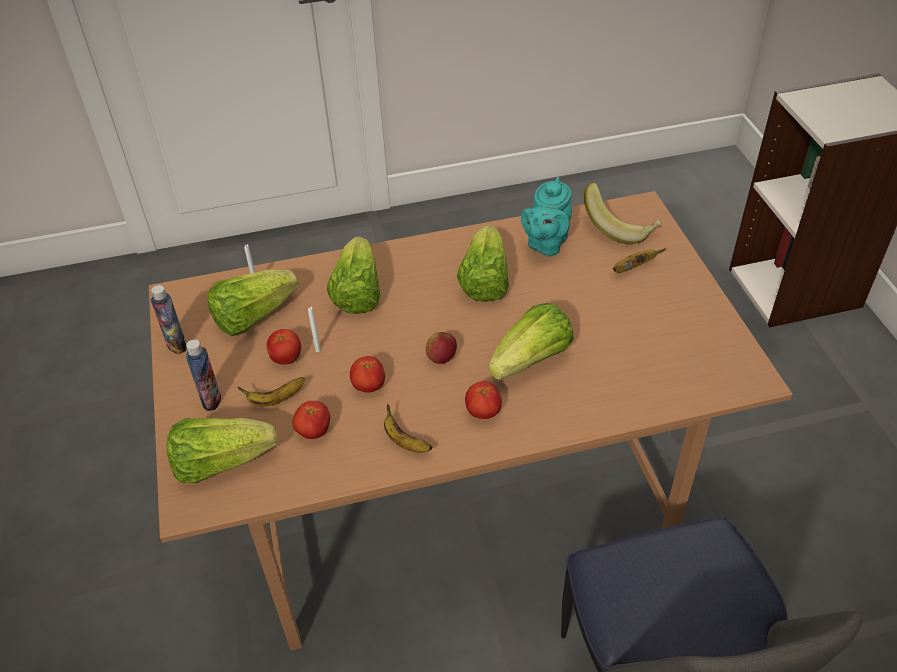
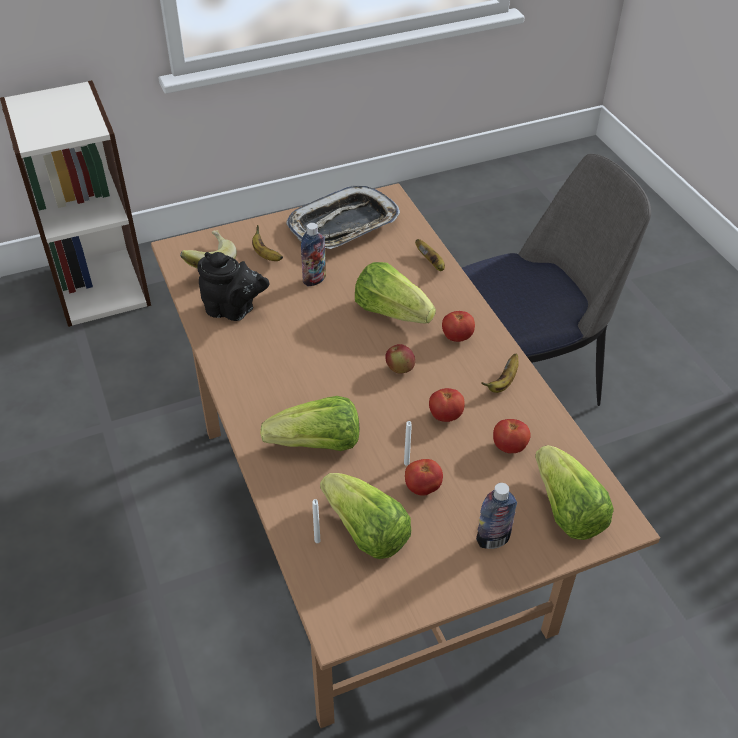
camera: 100 degrees left, 0 degrees up
bottle [151,285,187,354] -> bottle moved to [301,223,326,286]
banana [237,377,305,407] -> banana moved to [415,239,445,271]
lettuce [457,225,509,302] -> none
turquoise teapot [521,177,572,257] -> black teapot [198,252,270,321]
none -> tray [286,186,400,249]

